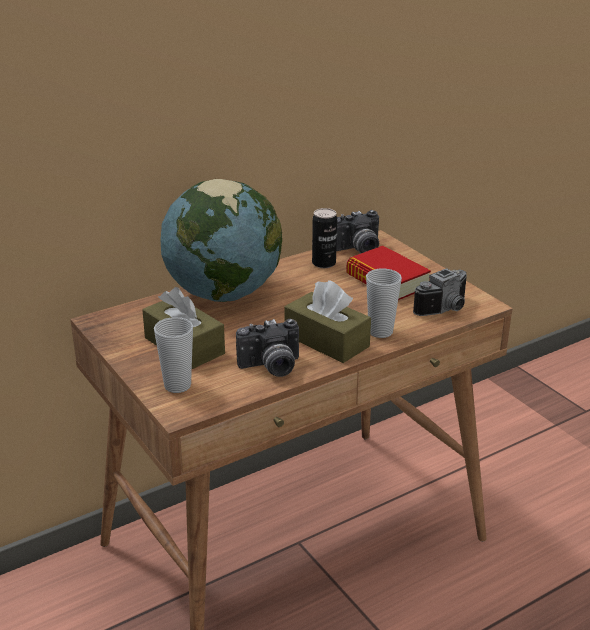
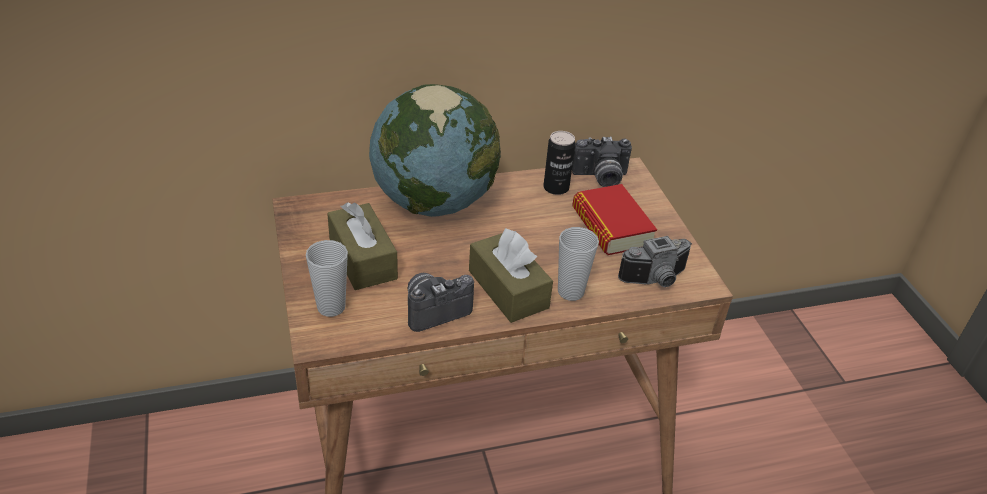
camera: 15 degrees right, 10 degrees up
camera [236,319,299,377] -> camera turned 150 degrees clockwise [408,273,474,332]

